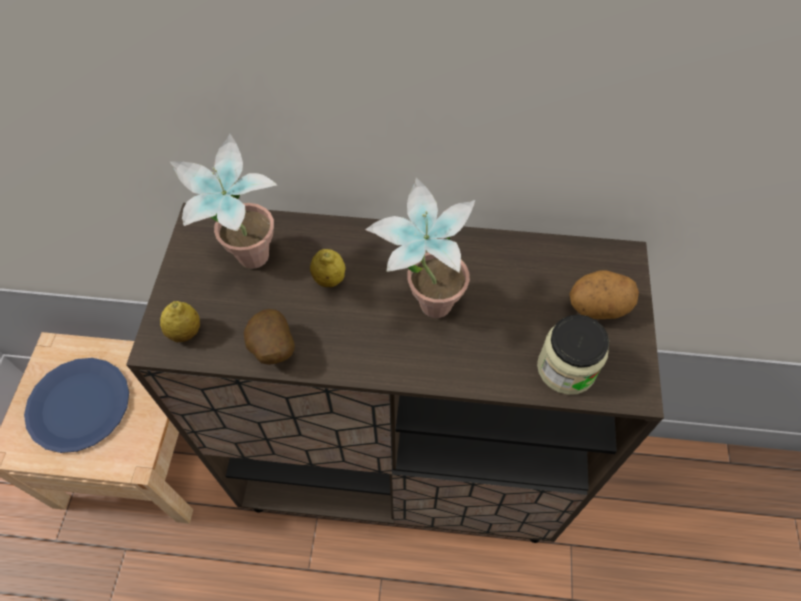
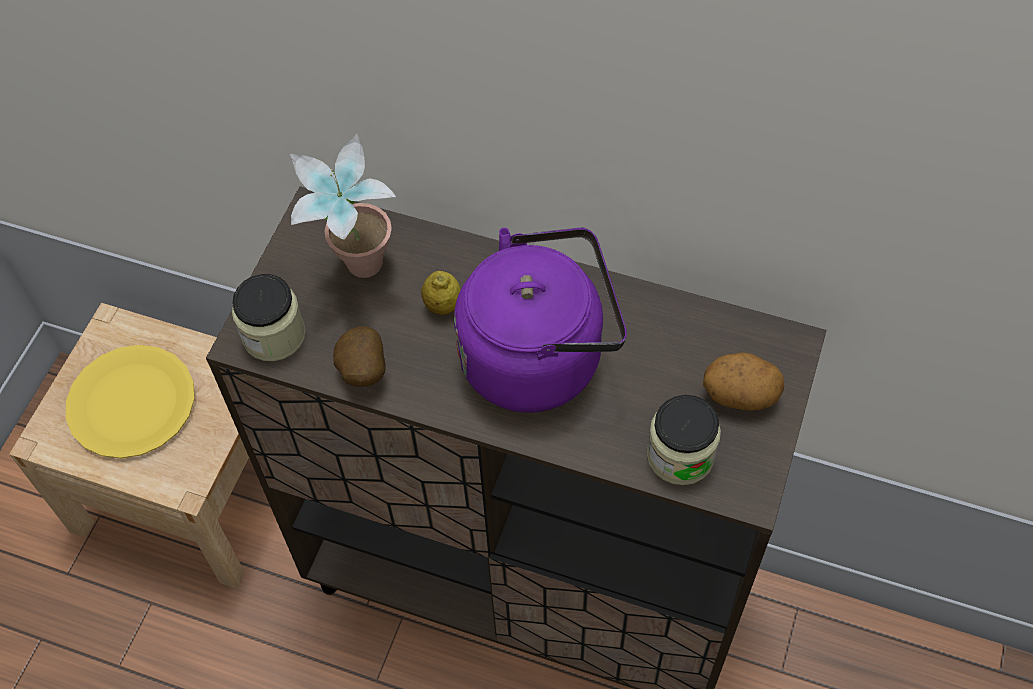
camera: 15 degrees right, 0 degrees up
blue plate [24,358,129,453] -> yellow plate [66,345,195,458]
lemon [160,301,200,342] -> jar [232,274,306,361]
potted plant [365,177,475,318] -> purple kettle [454,228,627,413]

